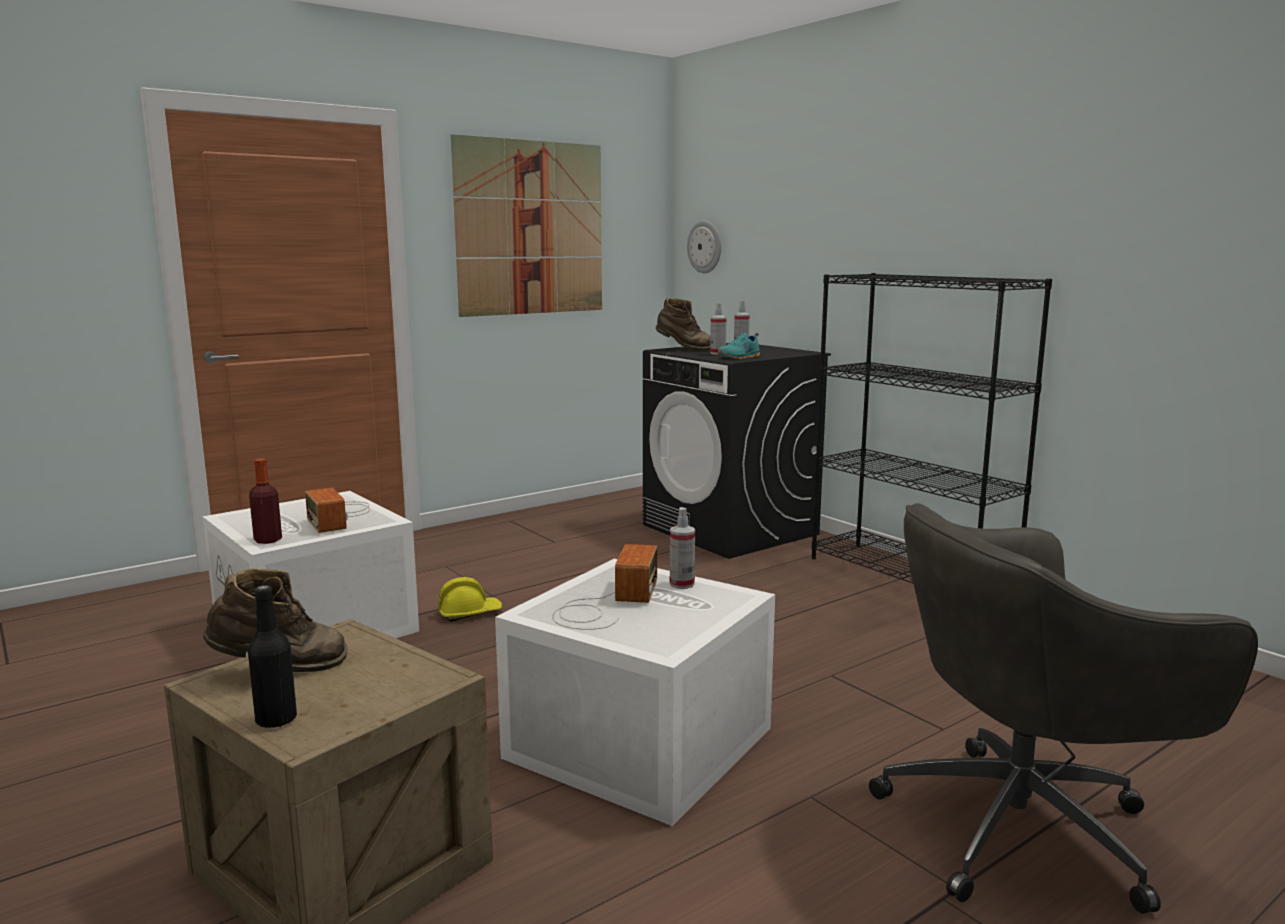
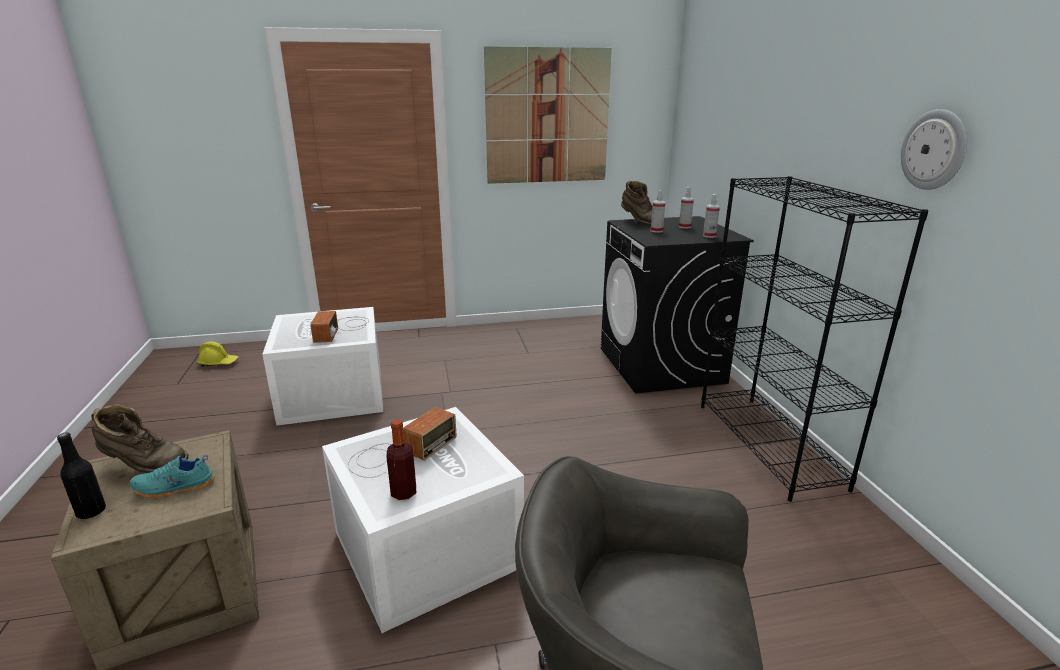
camera: 25 degrees right, 10 degrees up
bottle [249,458,282,544] -> bottle moved to [386,419,416,500]
yellow hard hat [438,577,502,622] -> yellow hard hat moved to [197,342,239,367]
spray bottle [670,507,695,589] -> spray bottle moved to [703,194,720,238]
wall clock [687,220,721,273] -> wall clock moved to [901,109,967,190]
turquoise shoe [718,333,760,359] -> turquoise shoe moved to [130,455,215,498]

